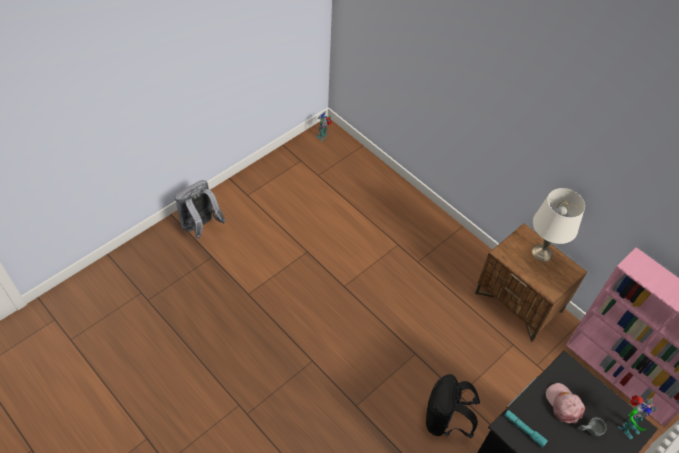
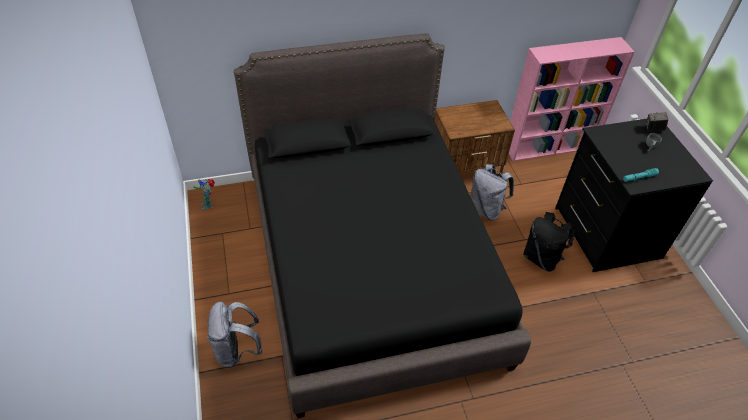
camera: 60 degrees left, 5 degrees down
white table lamp [532,188,585,262] -> none
pink cap [546,383,585,424] -> none
toy robot [618,395,658,439] -> camera [646,113,668,131]
none -> black bed [234,33,531,418]
none -> grey backpack [471,164,514,221]

